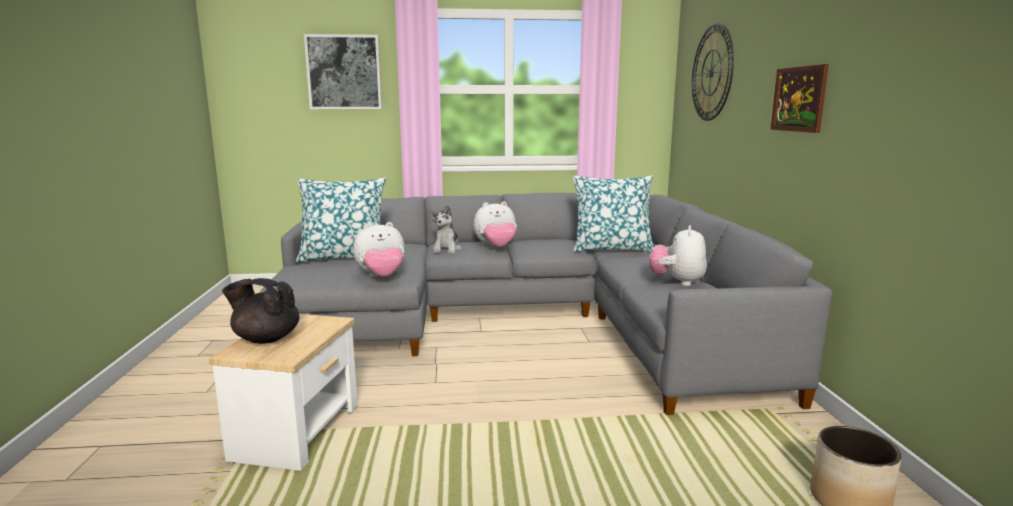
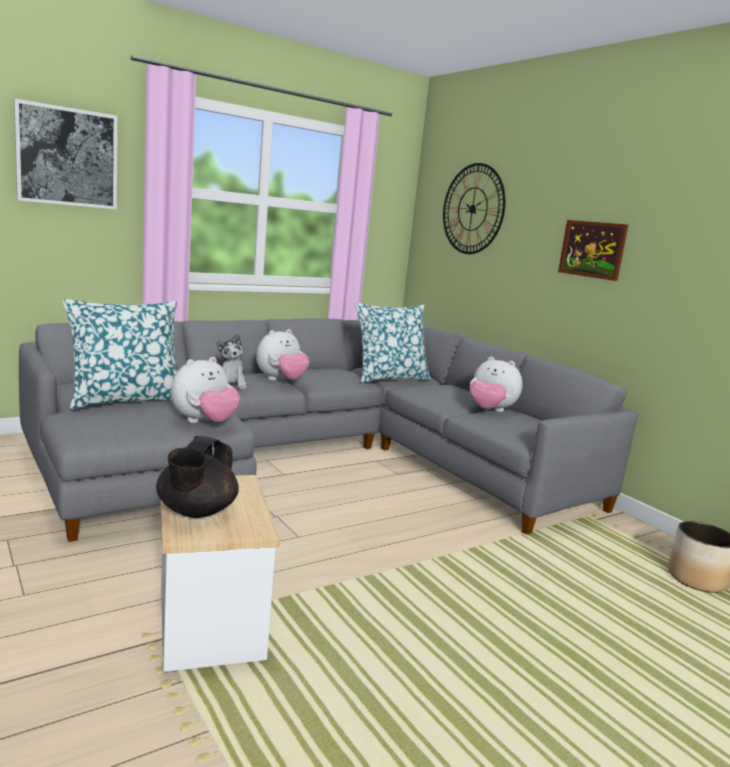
camera: 30 degrees left, 0 degrees up
black teapot [222,278,299,344] -> black teapot turned 60 degrees counterclockwise [156,436,239,518]
plush toy [649,226,707,286] -> plush toy turned 45 degrees counterclockwise [469,357,523,412]

